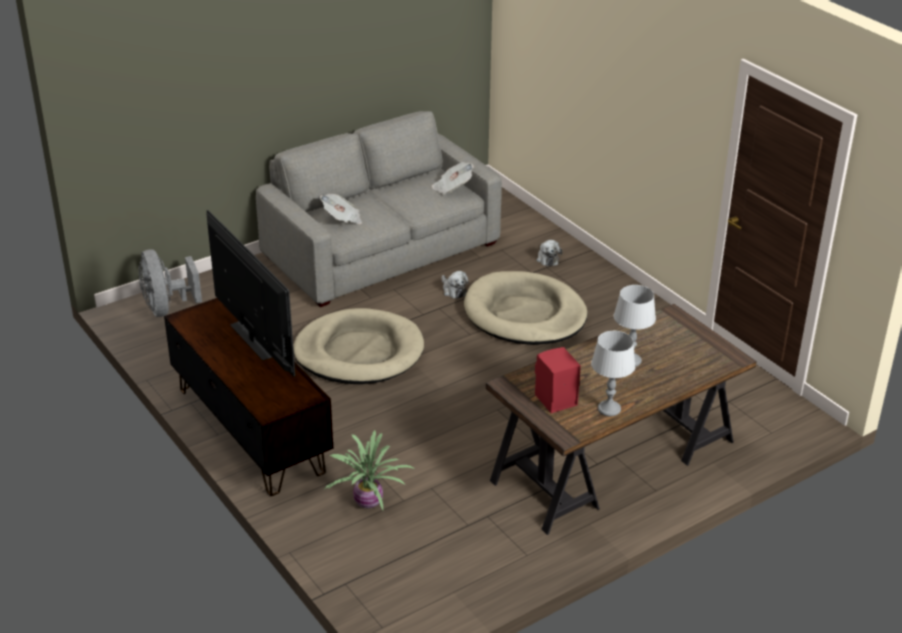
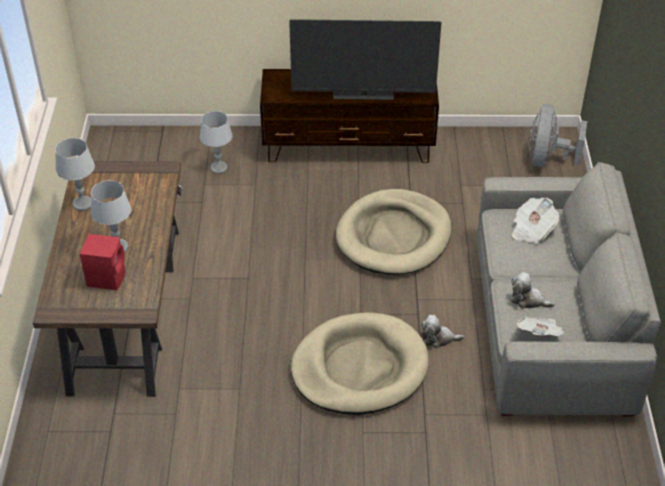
camera: 125 degrees right, 10 degrees up
grey fan [139,249,202,317] -> grey fan turned 90 degrees counterclockwise [529,104,587,167]
potted plant [324,430,415,510] -> grey table lamp [200,111,232,174]
red speaker [535,347,581,413] -> red speaker moved to [80,234,125,290]
plush toy [536,240,562,266] -> plush toy moved to [511,272,555,309]

